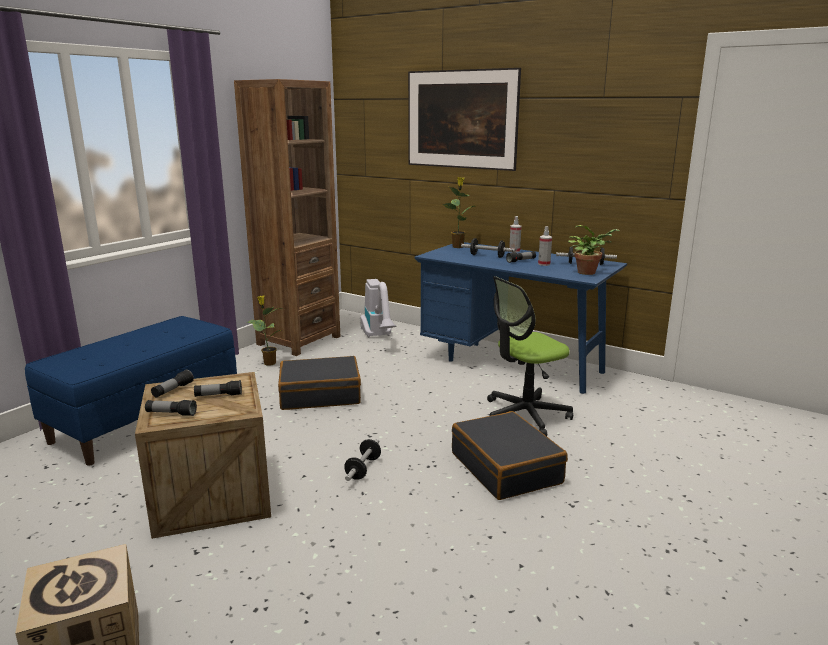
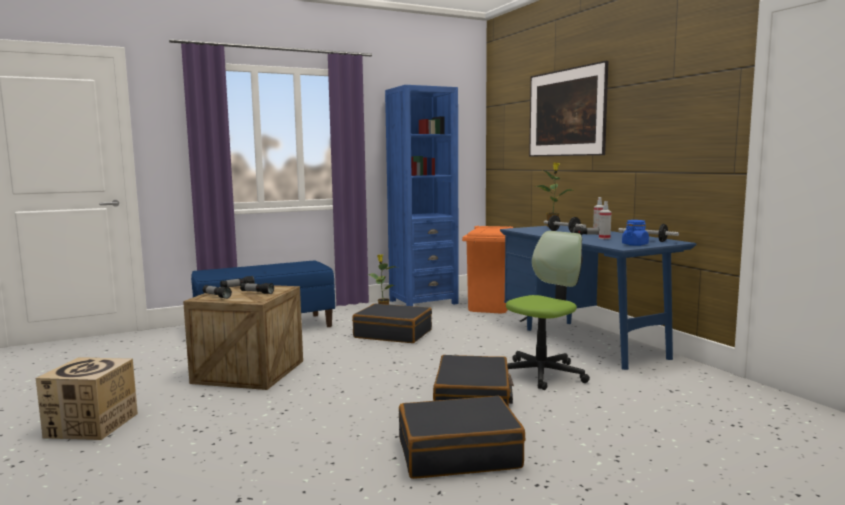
camera: 30 degrees right, 10 degrees down
brown bookcase [234,79,340,356] -> blue bookcase [385,85,459,306]
dumbbell [344,439,381,481] -> none
vacuum cleaner [360,279,396,338] -> orange trash can [462,226,513,313]
office chair [487,276,573,436] -> office chair turned 135 degrees clockwise [506,231,590,390]
potted plant [568,225,619,275] -> blue jar [622,220,649,246]
none -> black suitcase [399,396,525,479]

